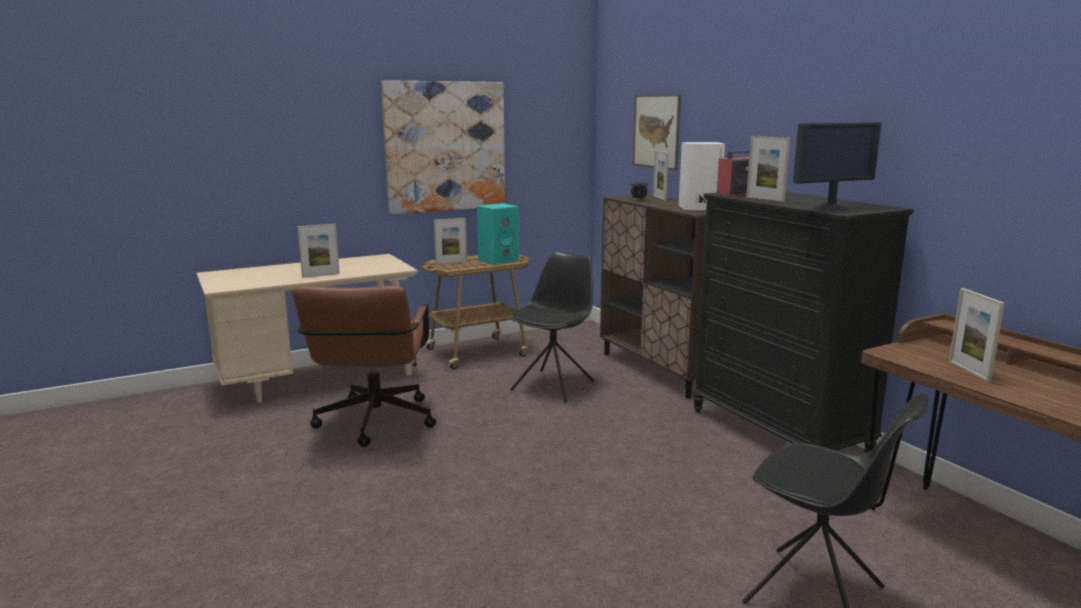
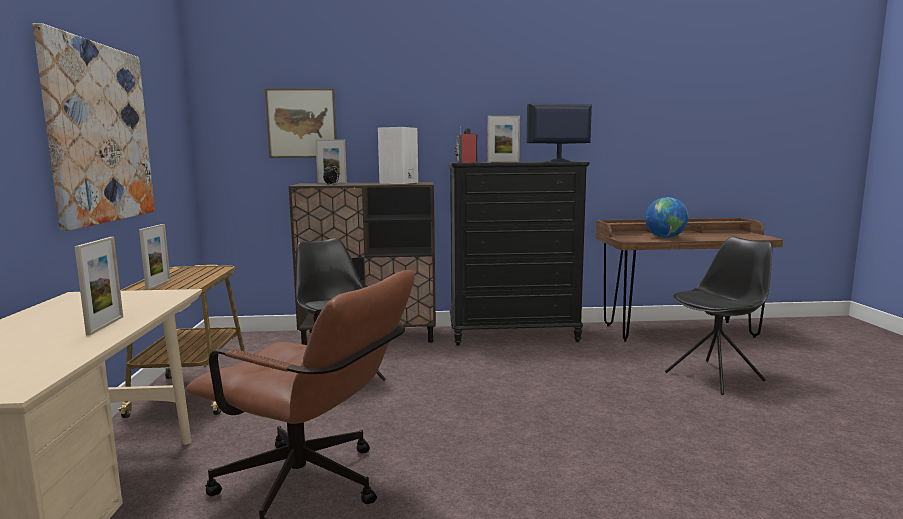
camera: 65 degrees left, 5 degrees down
turquoise speaker [477,203,519,265] -> none
monitor [793,122,881,211] -> monitor turned 105 degrees counterclockwise [527,104,592,162]
picture frame [949,288,1005,382] -> globe [645,197,688,238]

